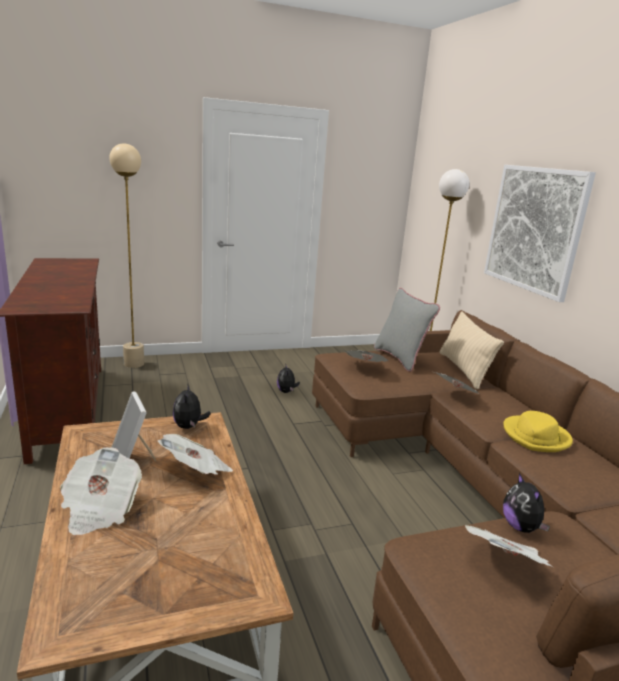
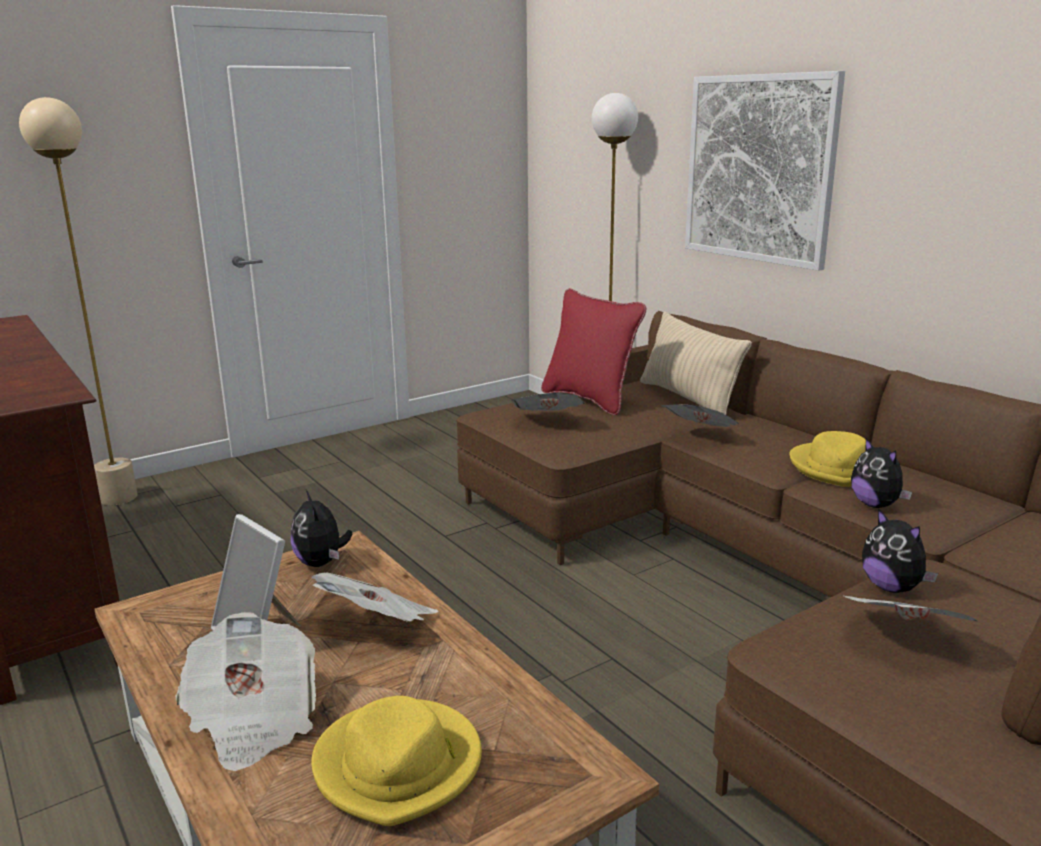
camera: 15 degrees left, 0 degrees up
plush toy [277,363,300,393] -> plush toy moved to [851,438,912,508]
grey pillow [374,288,440,372] -> red pillow [541,288,646,415]
none -> yellow hat [312,696,482,826]

